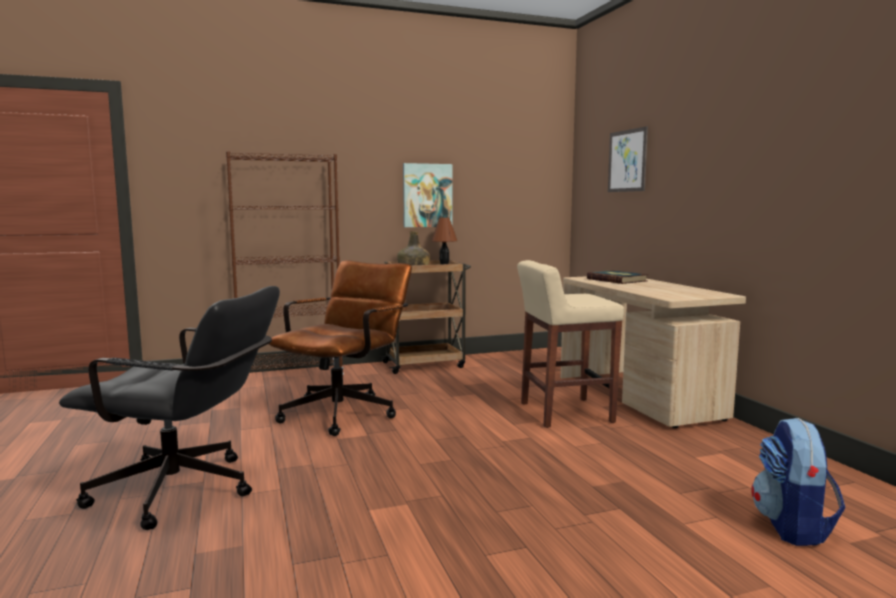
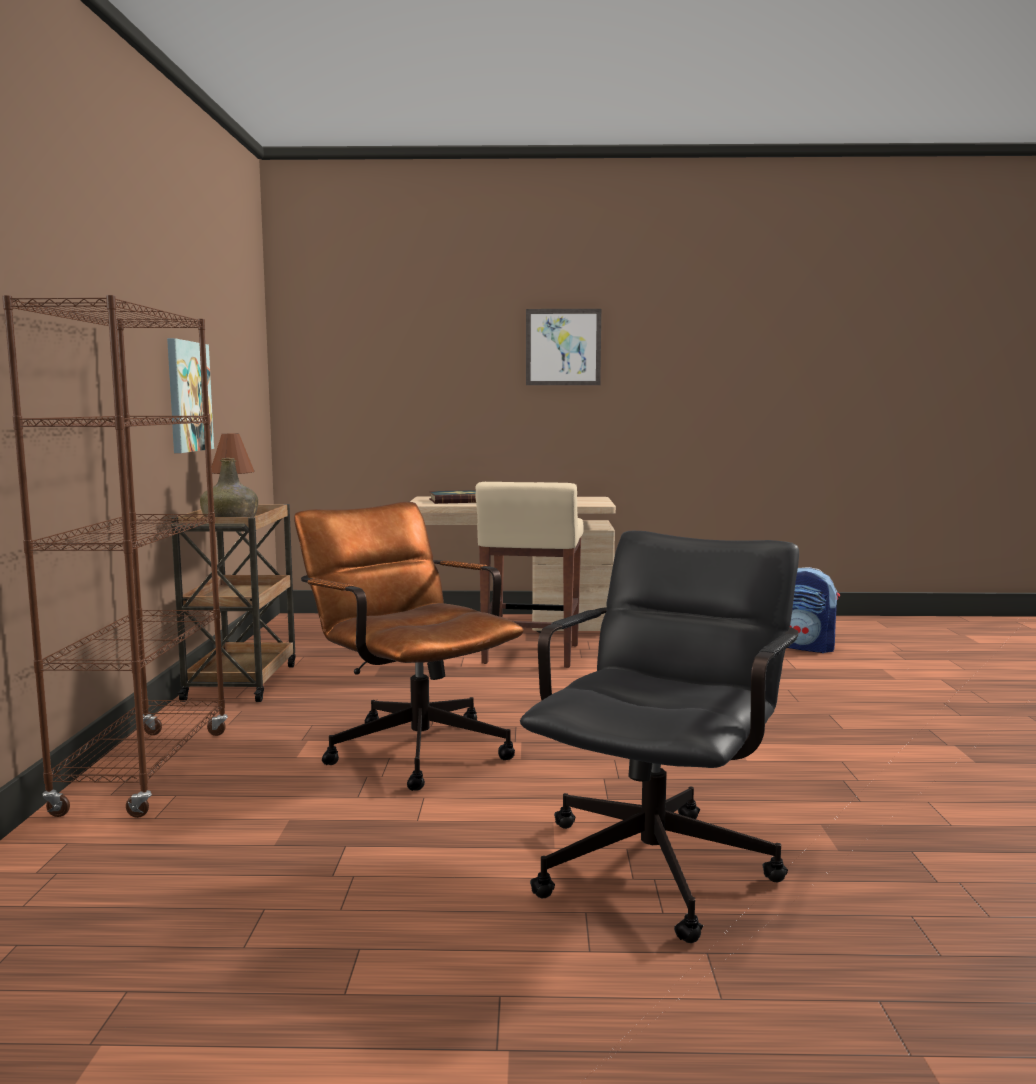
camera: 70 degrees left, 0 degrees up
picture [608,126,648,192] -> picture moved to [526,309,601,385]

